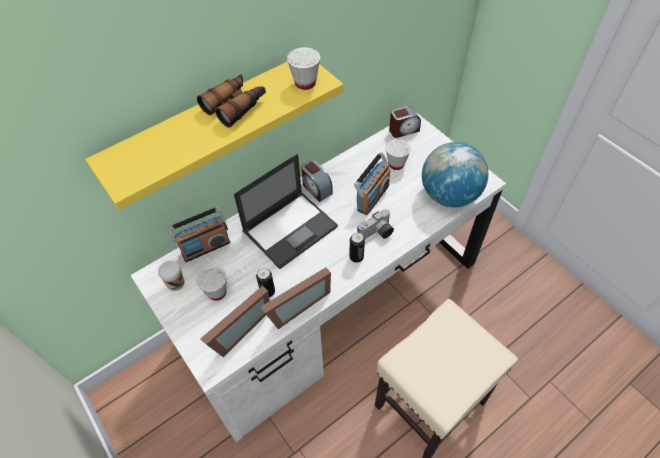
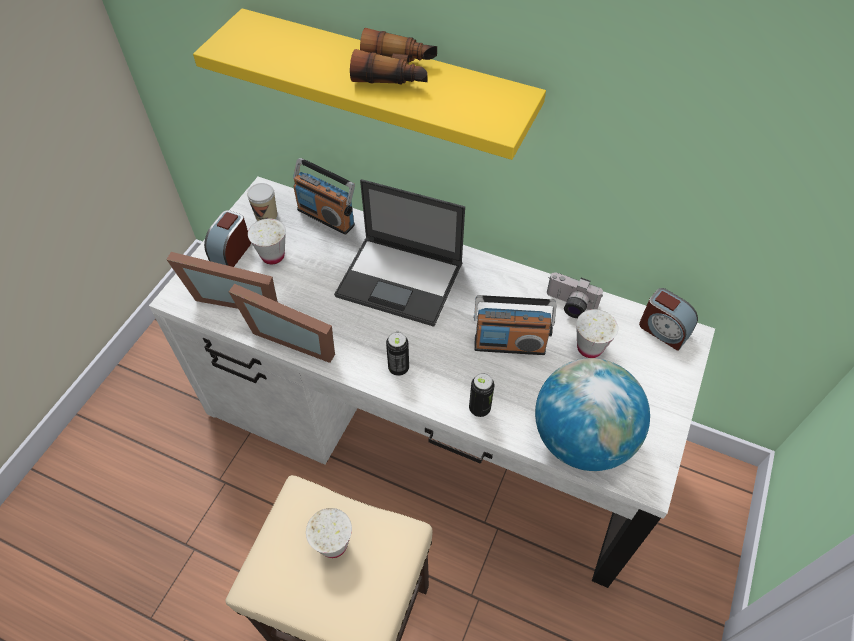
camera: 60 degrees right, 0 degrees up
can [256,268,275,297] -> can moved to [469,373,494,417]
white cup [287,47,320,90] -> white cup moved to [306,508,352,558]
alarm clock [301,160,333,202] -> alarm clock moved to [204,210,251,267]
camera [357,209,394,239] -> camera moved to [547,272,603,318]

